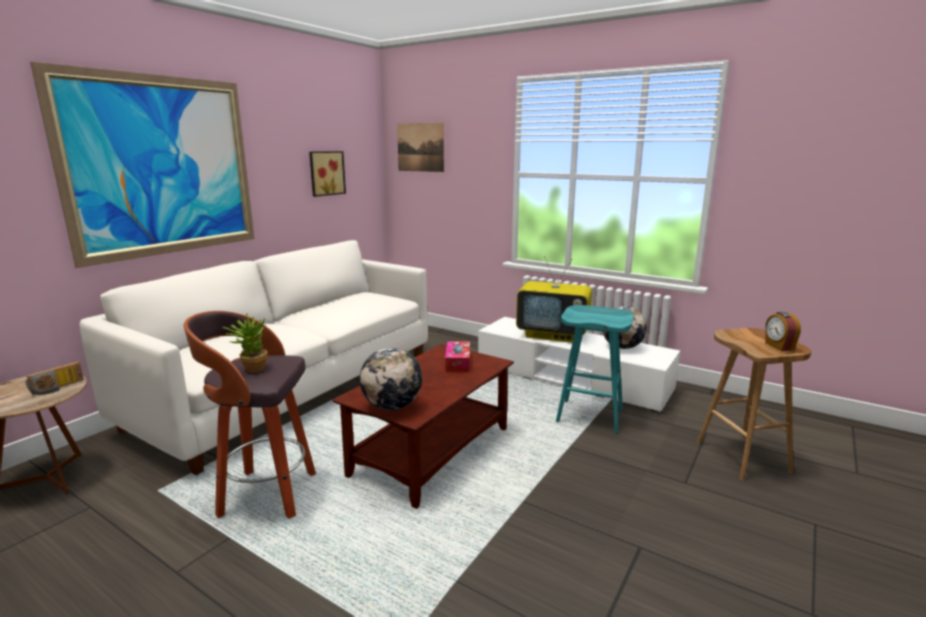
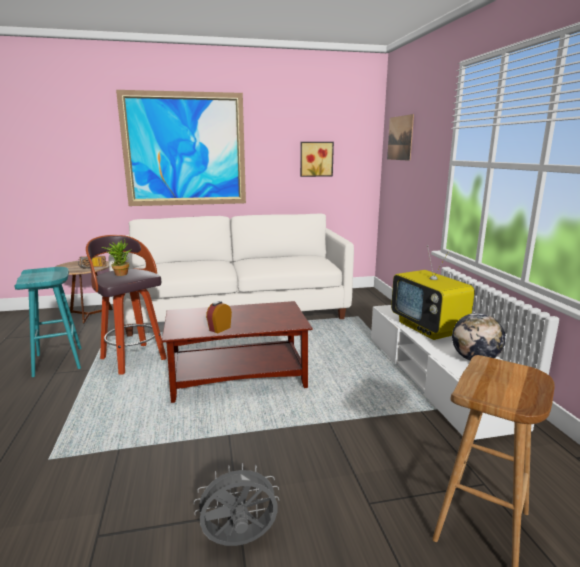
camera: 45 degrees right, 0 degrees up
globe [360,347,422,410] -> none
tissue box [445,341,470,373] -> none
turquoise stool [556,305,634,434] -> turquoise stool moved to [15,267,82,377]
alarm clock [765,312,801,351] -> alarm clock moved to [206,301,232,333]
none -> grey fan [194,463,279,546]

